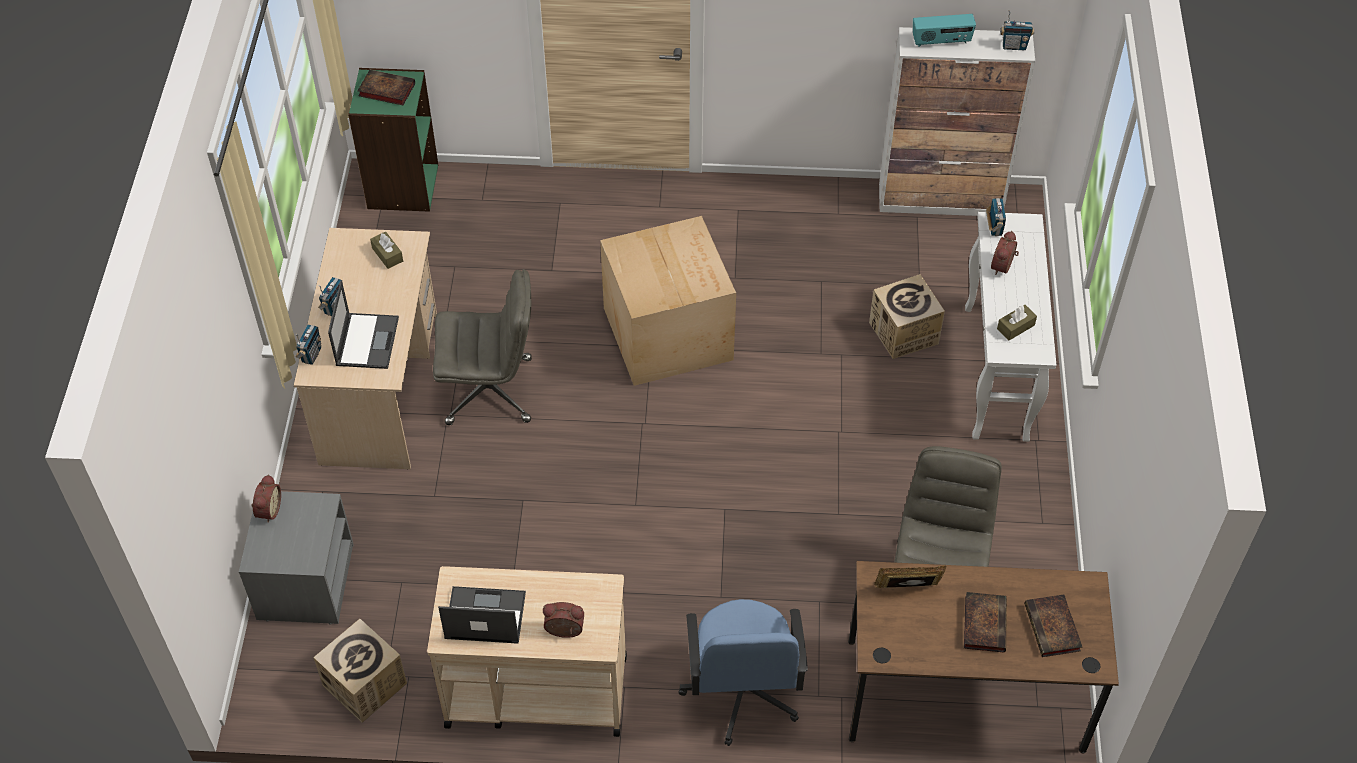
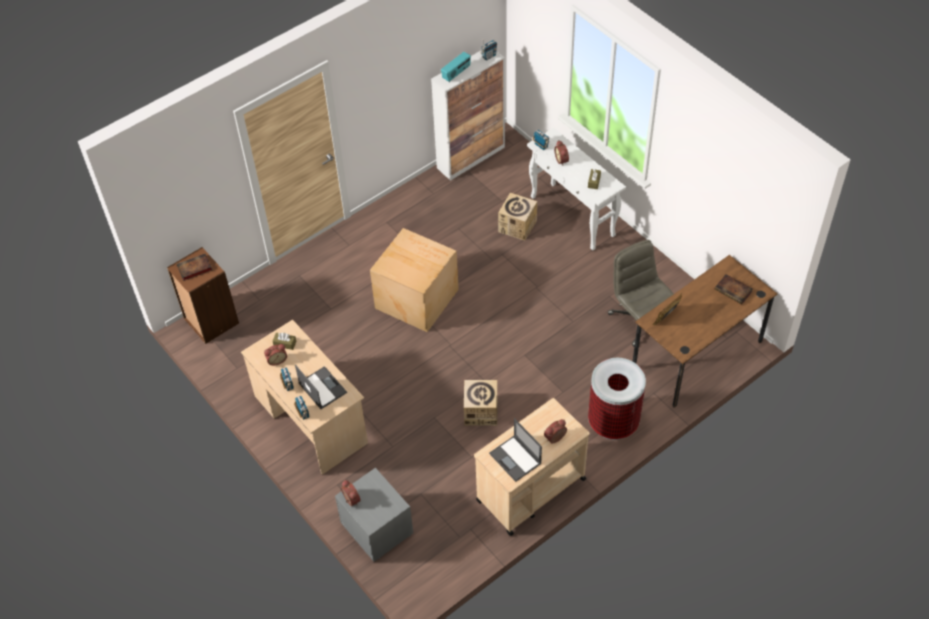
camera: 40 degrees left, 0 degrees up
cardboard box [313,619,407,723] -> cardboard box moved to [464,380,497,426]
green bookcase [348,68,438,212] -> brown bookcase [167,247,239,344]
grey office chair [433,269,532,425] -> none
laptop [438,586,526,644] -> laptop turned 90 degrees counterclockwise [489,418,542,482]
blue office chair [679,599,808,746] -> trash can [588,358,646,440]
book [964,592,1007,653] -> none
none -> alarm clock [264,344,287,366]

